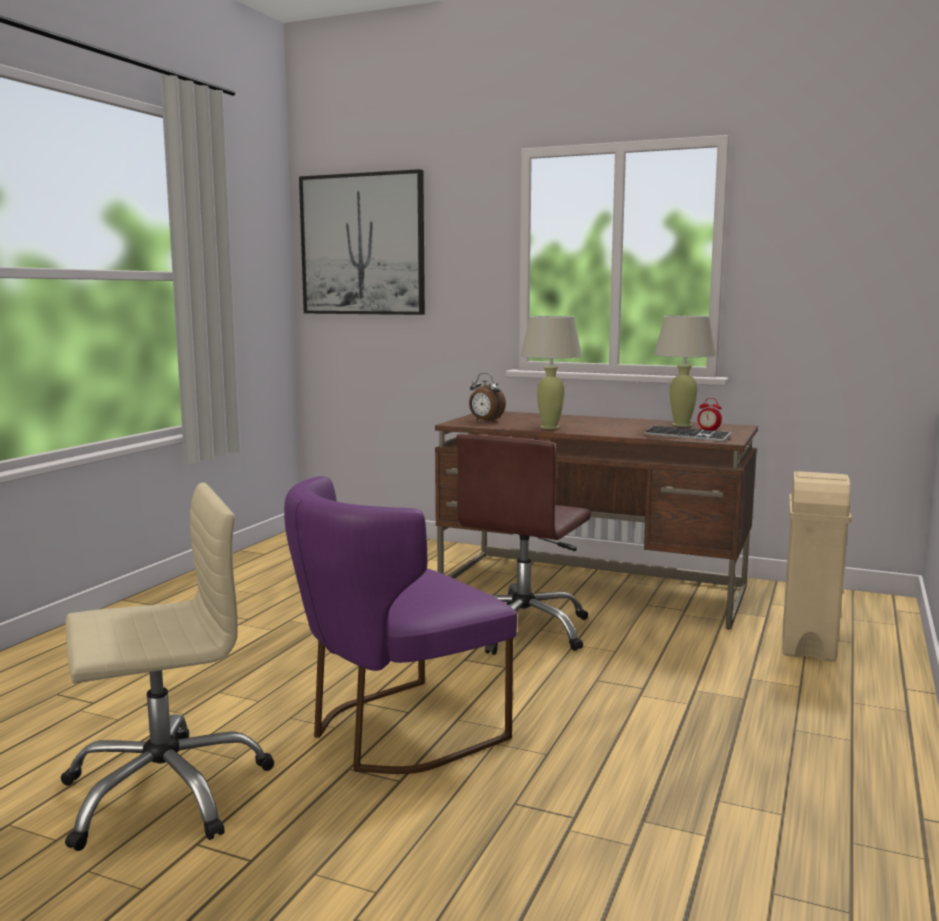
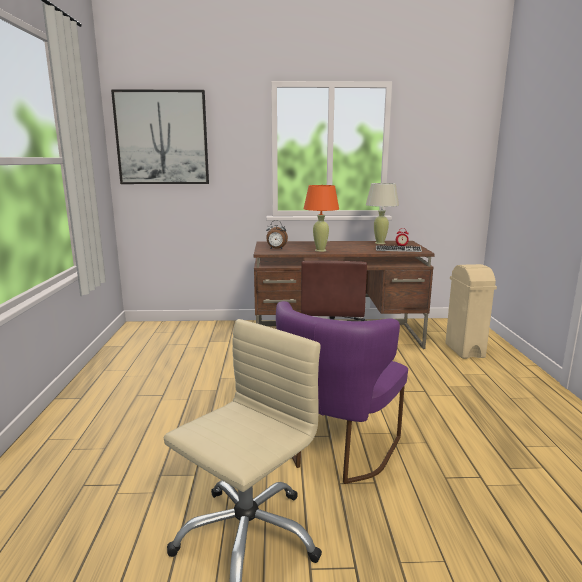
camera: 25 degrees left, 5 degrees up
beige table lamp [521,316,582,429] -> orange table lamp [303,185,339,252]

